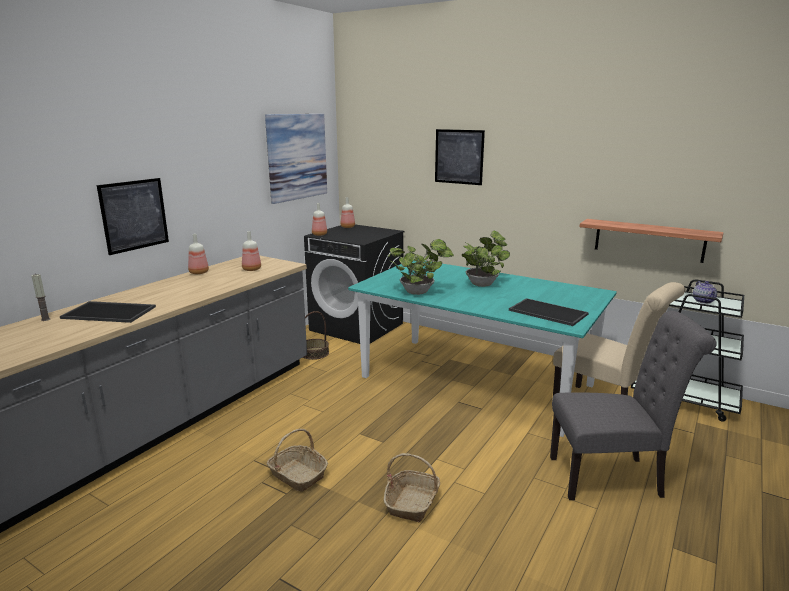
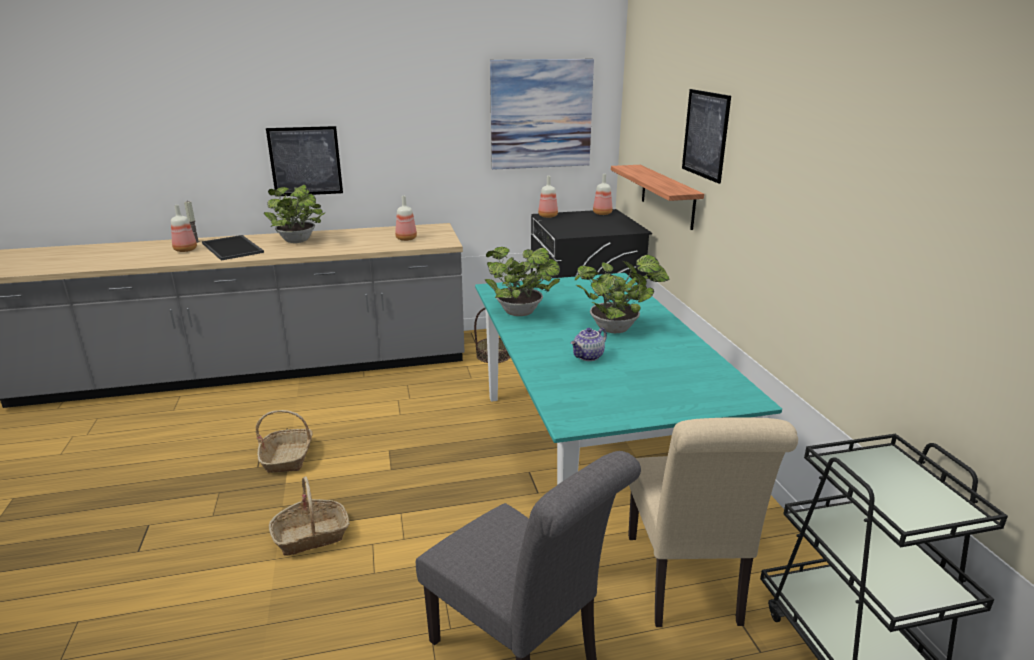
camera: 45 degrees right, 5 degrees up
bottle [188,234,209,274] -> bottle moved to [171,205,197,252]
tray [509,298,589,326] -> none
shelf [580,219,724,263] -> shelf moved to [611,165,704,230]
teapot [693,281,717,304] -> teapot moved to [571,328,607,361]
none -> potted plant [264,185,326,243]

